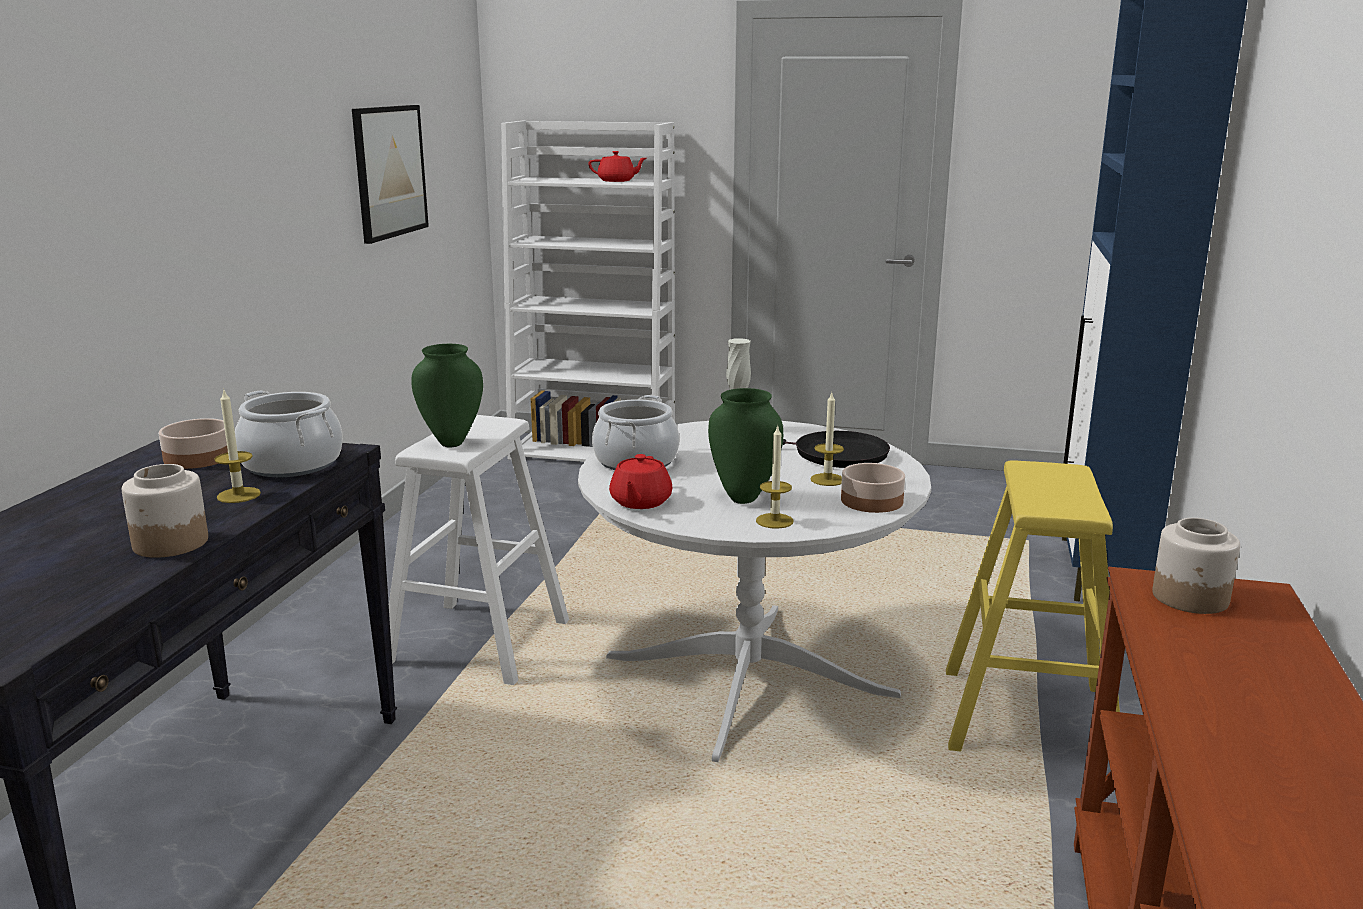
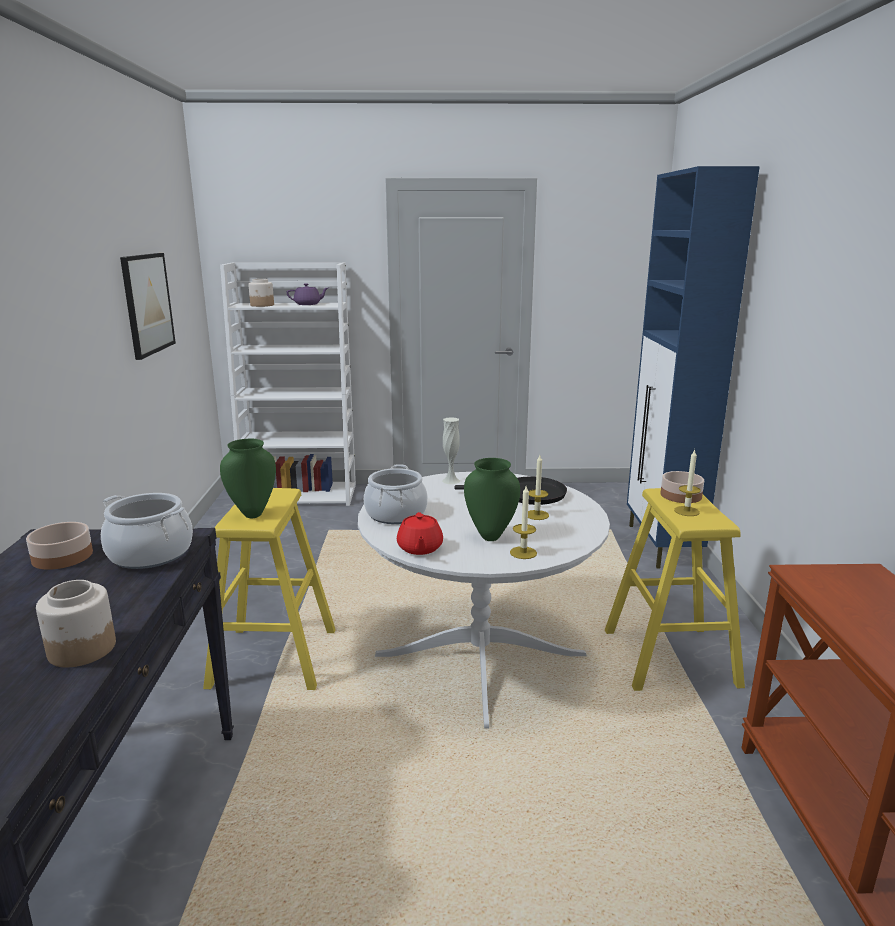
camera: 15 degrees left, 0 degrees up
candle [214,388,261,503] -> candle moved to [674,449,701,516]
white stool [389,415,569,685] -> yellow stool [203,488,336,690]
red teapot [588,151,646,182] -> purple teapot [286,283,328,305]
bowl [841,463,905,513] -> bowl moved to [661,471,704,503]
jar [1152,518,1240,614] -> jar moved to [248,279,274,307]

